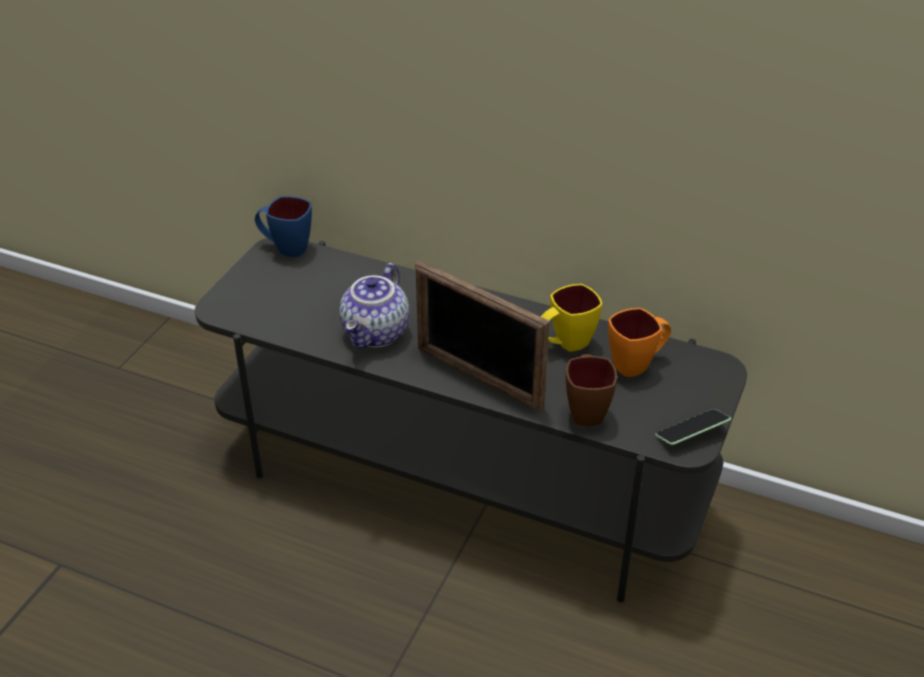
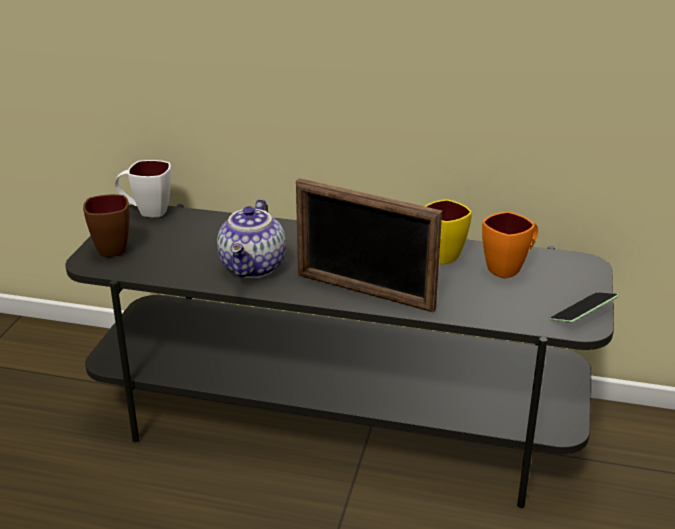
camera: 10 degrees left, 10 degrees down
blue mug [255,196,312,257] -> white mug [115,160,171,218]
brown mug [566,354,617,426] -> brown mug moved to [83,194,129,257]

